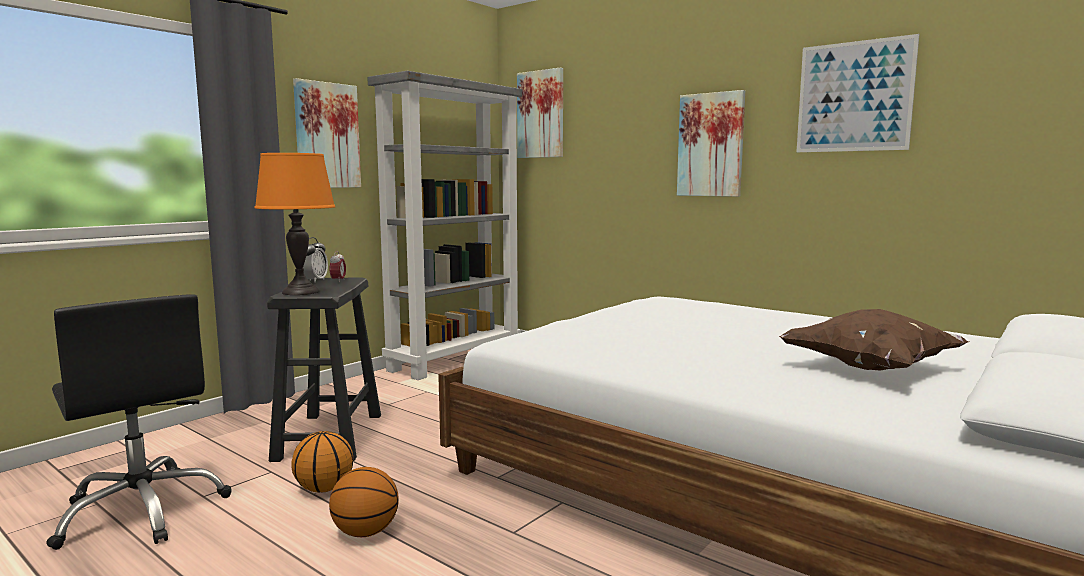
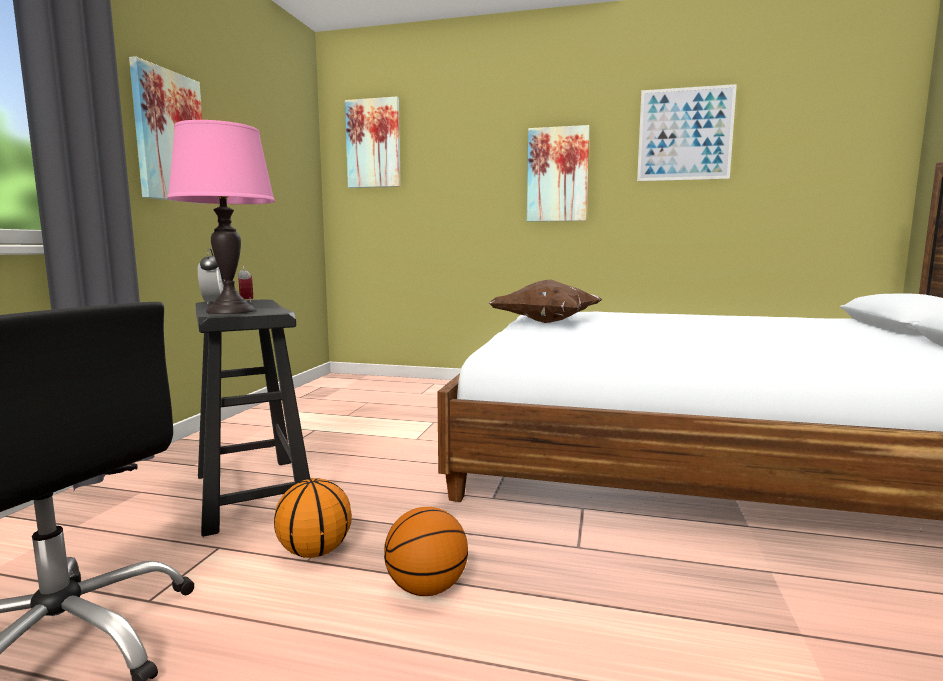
camera: 25 degrees left, 0 degrees up
orange table lamp [254,153,335,295] -> pink table lamp [167,120,275,314]
grey bookcase [367,71,522,380] -> none
brown pillow [779,309,969,371] -> brown pillow moved to [489,280,603,323]

